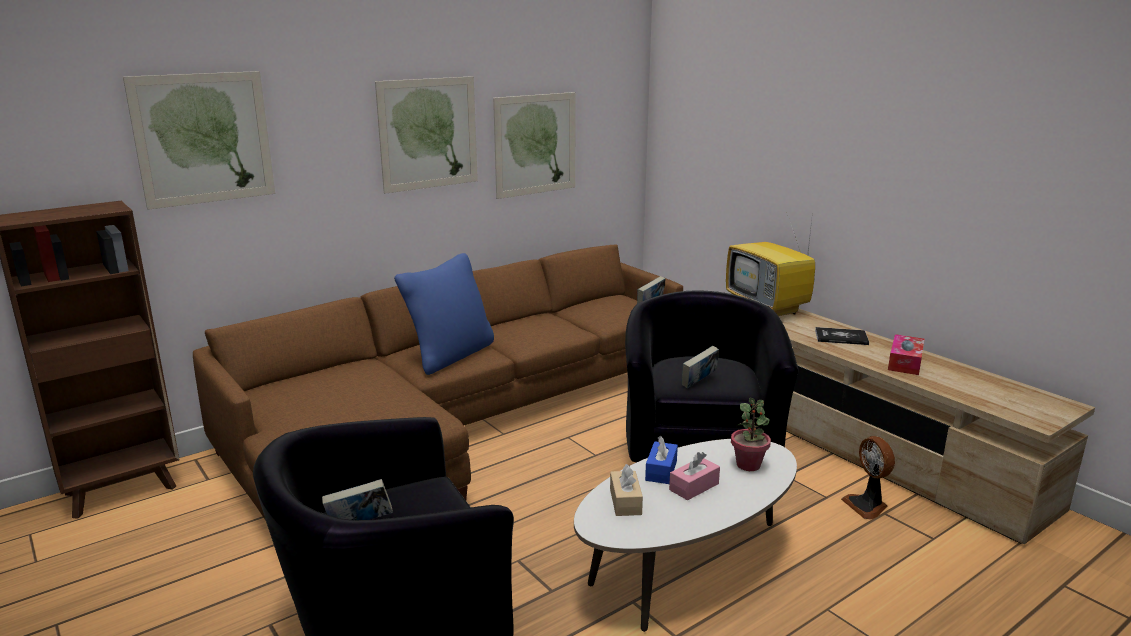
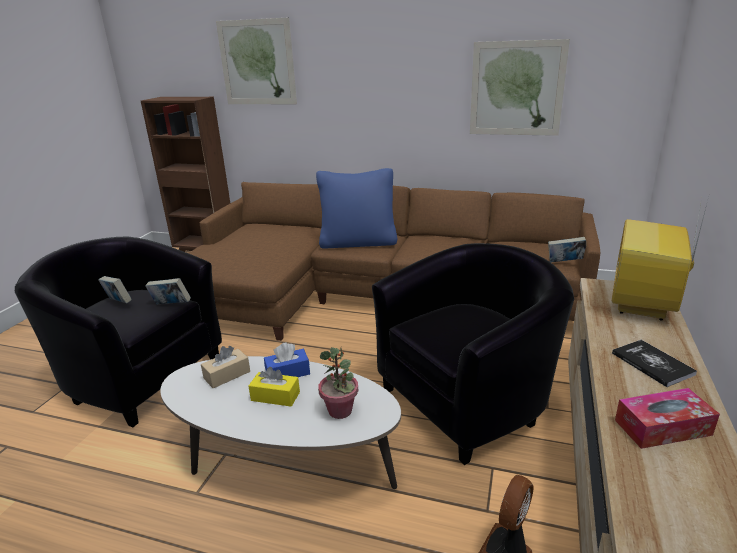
camera: 55 degrees right, 5 degrees up
picture [375,76,478,194] -> none
pink tissue box [669,452,720,500] -> yellow tissue box [249,367,300,407]
book [682,346,719,388] -> book moved to [145,278,191,304]

